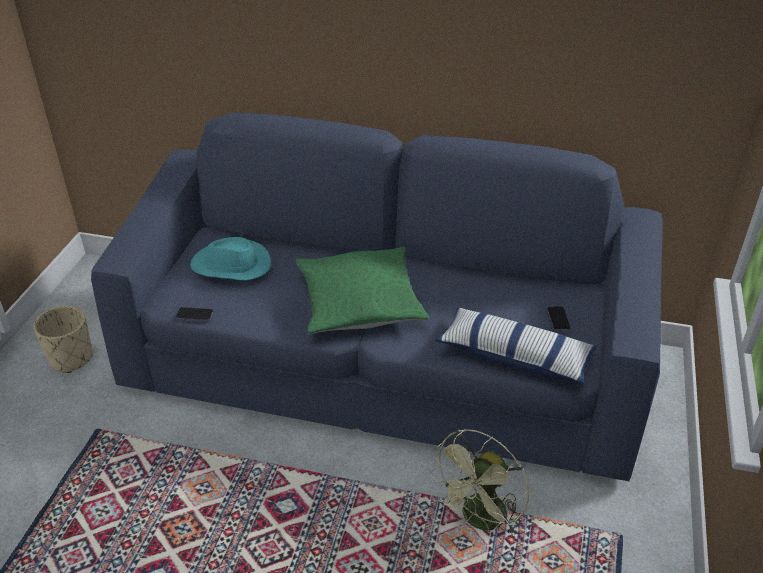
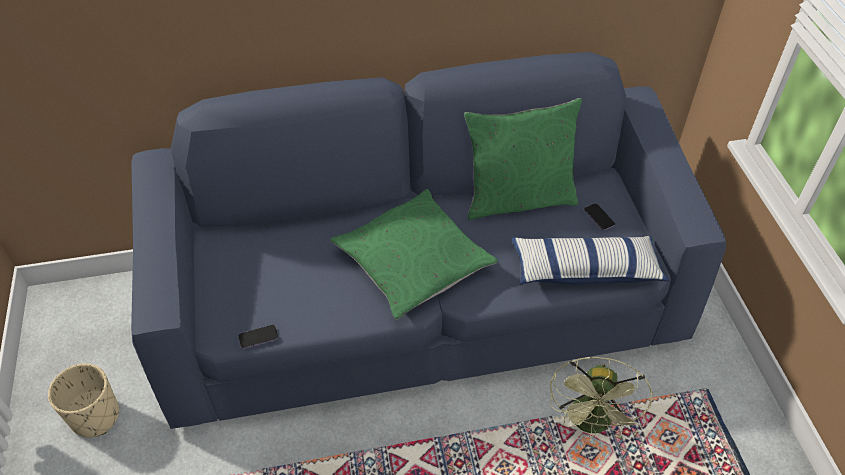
camera: 25 degrees left, 10 degrees up
turquoise hat [190,237,271,281] -> none
none -> green pillow [464,98,582,220]

